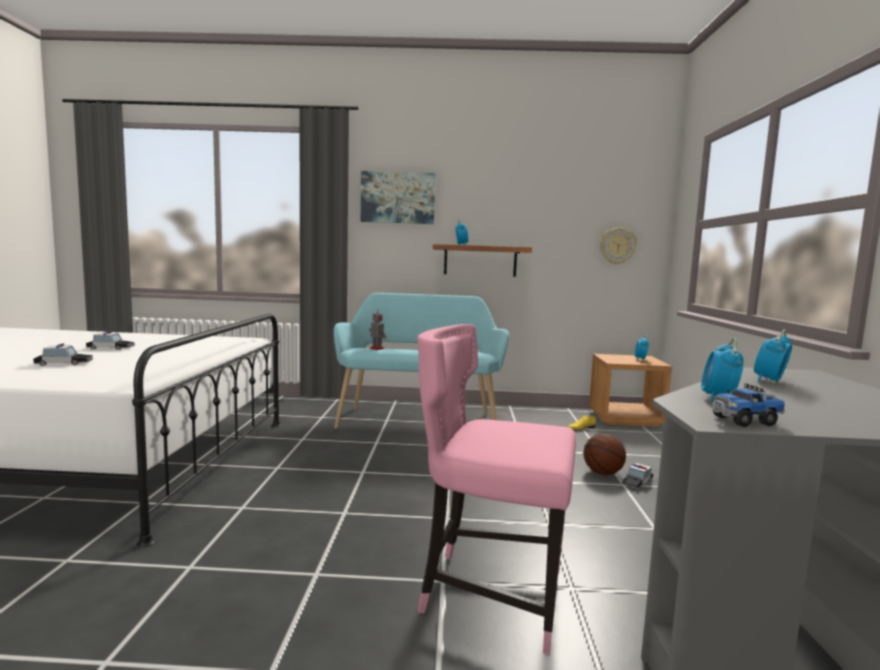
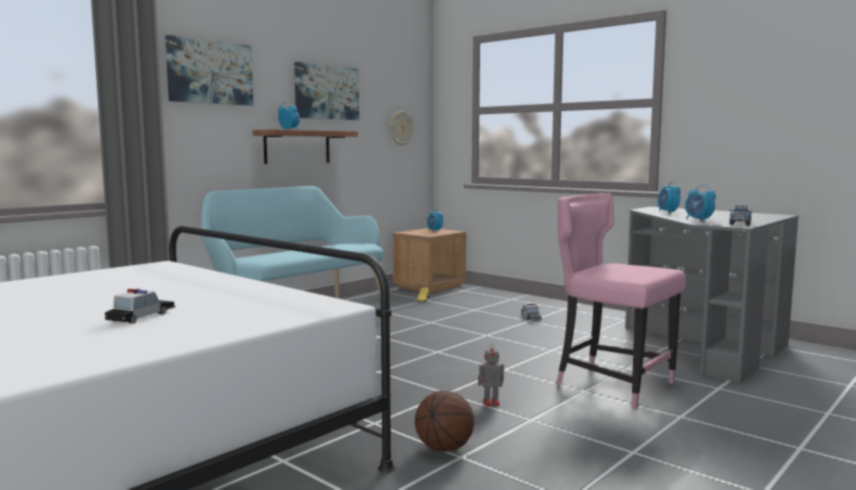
camera: 50 degrees left, 0 degrees up
toy car [86,331,135,350] -> none
toy robot [369,310,386,350] -> toy robot moved to [478,343,504,407]
pink chair [417,324,576,654] -> pink chair turned 75 degrees clockwise [556,193,686,409]
basketball [583,433,626,475] -> basketball moved to [415,391,474,452]
none -> picture [294,62,359,120]

